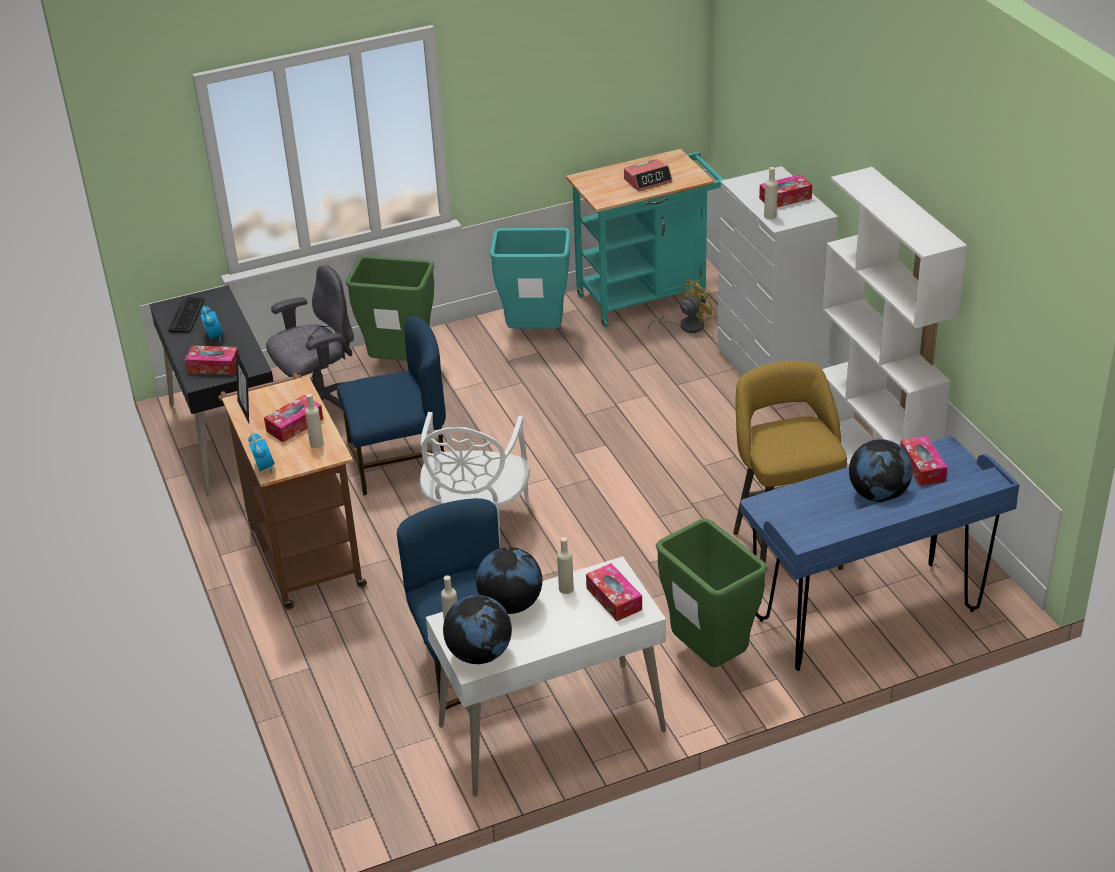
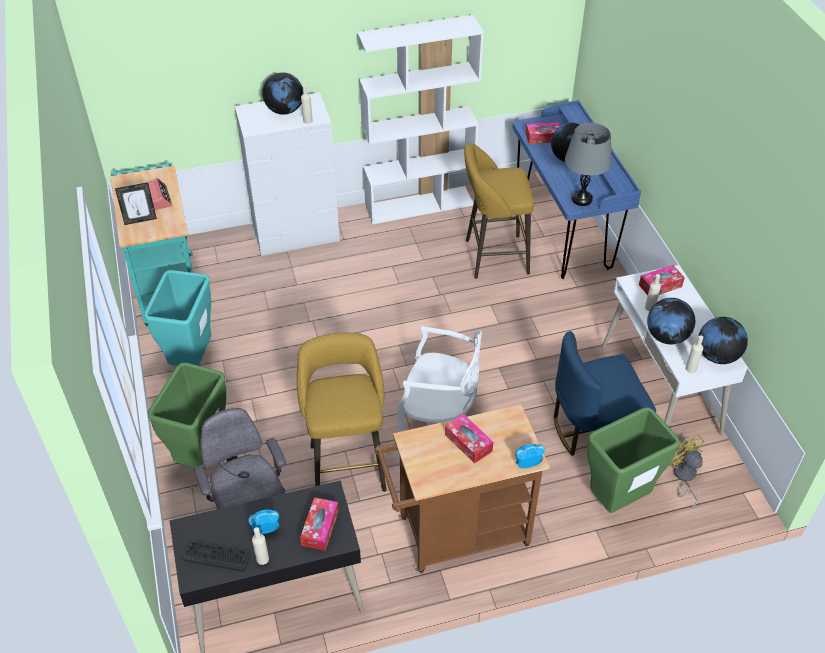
camera: 85 degrees left, 10 degrees up
picture frame [236,352,249,423] -> picture frame moved to [115,182,157,225]
beige bottle [305,394,324,448] -> beige bottle moved to [252,527,269,565]
blue chair [337,316,446,495] -> yellow stool [297,333,386,492]
yellow fan [648,280,716,333] -> yellow fan moved to [669,435,705,508]
green trash can [656,518,767,667] -> green trash can moved to [588,407,680,513]
tissue box [759,174,812,207] -> globe [262,72,303,115]
none -> grey table lamp [565,123,612,206]

